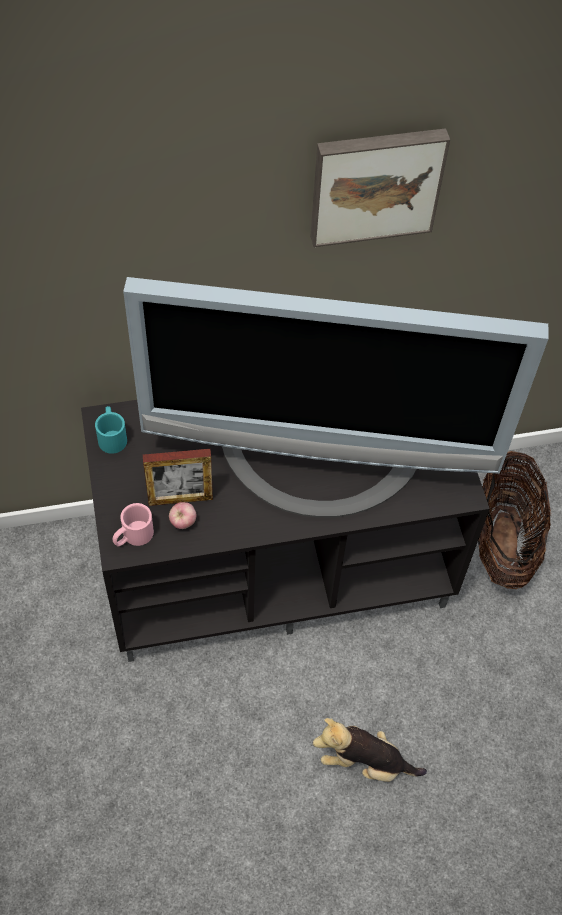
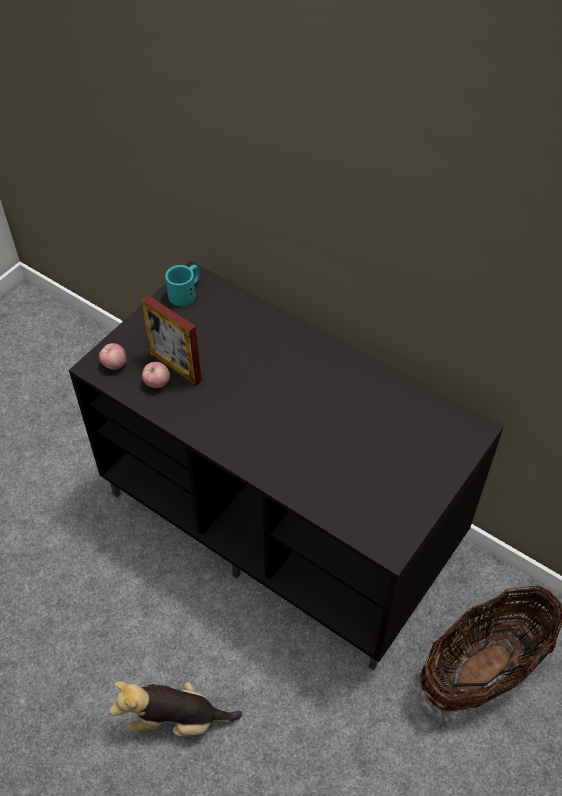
camera: 50 degrees right, 5 degrees down
pink mug [113,503,154,546] -> apple [99,343,127,370]
television [123,277,548,518] -> none
picture [311,128,450,247] -> none
plush toy [313,718,427,782] -> plush toy turned 60 degrees counterclockwise [109,681,242,736]

